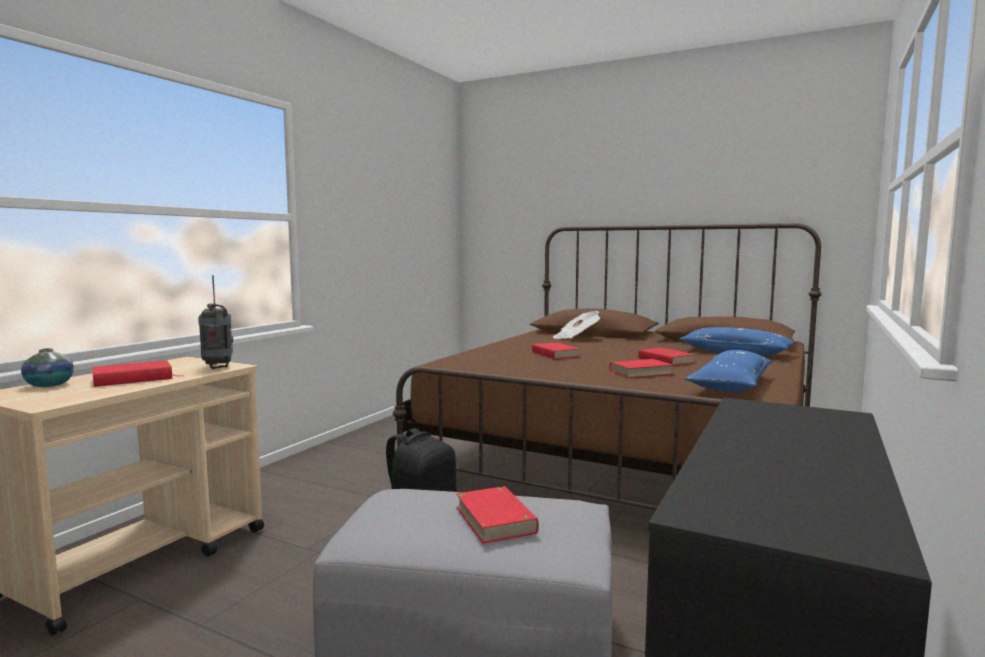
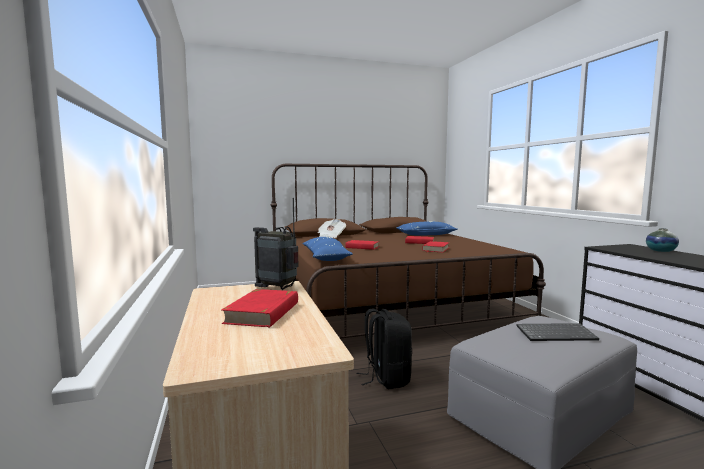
camera: 45 degrees left, 0 degrees up
vase [21,348,74,387] -> vase moved to [646,228,679,252]
red book [456,486,539,544] -> keyboard [516,323,599,341]
blue pillow [684,350,772,392] -> blue pillow moved to [302,237,353,261]

